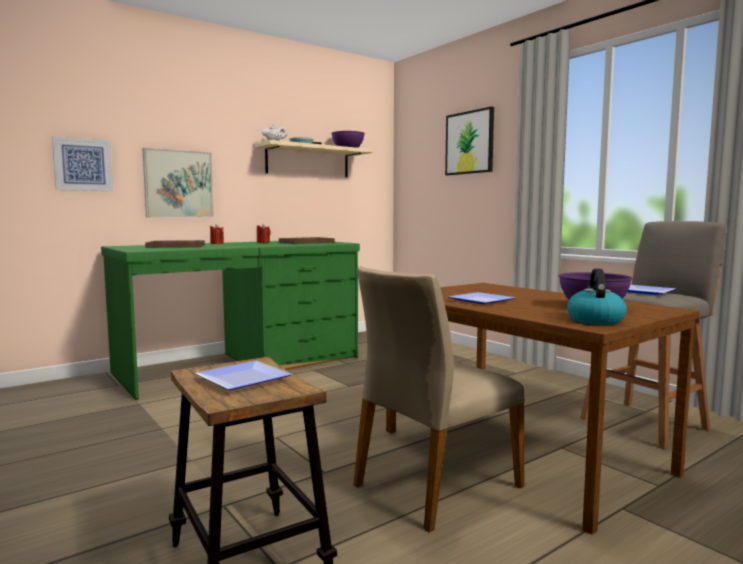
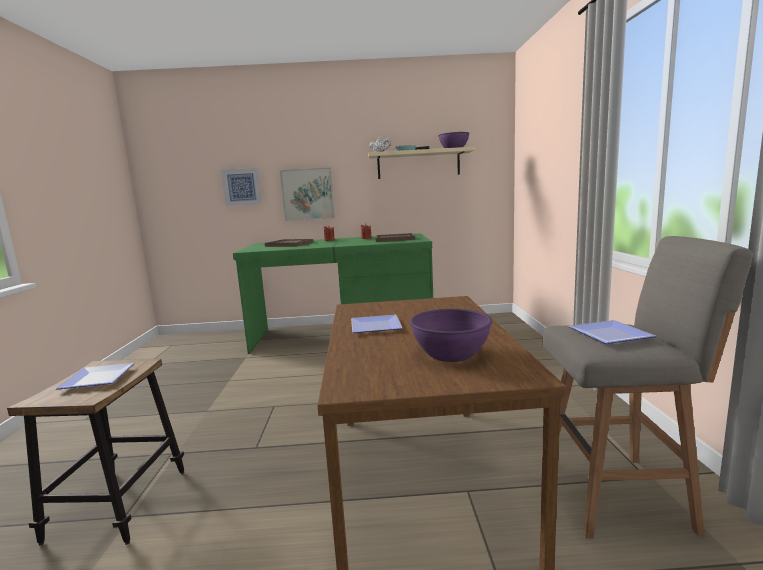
camera: 35 degrees right, 5 degrees up
beige chair [353,266,525,532] -> none
picture [445,106,494,175] -> none
kettle [567,269,627,325] -> none

